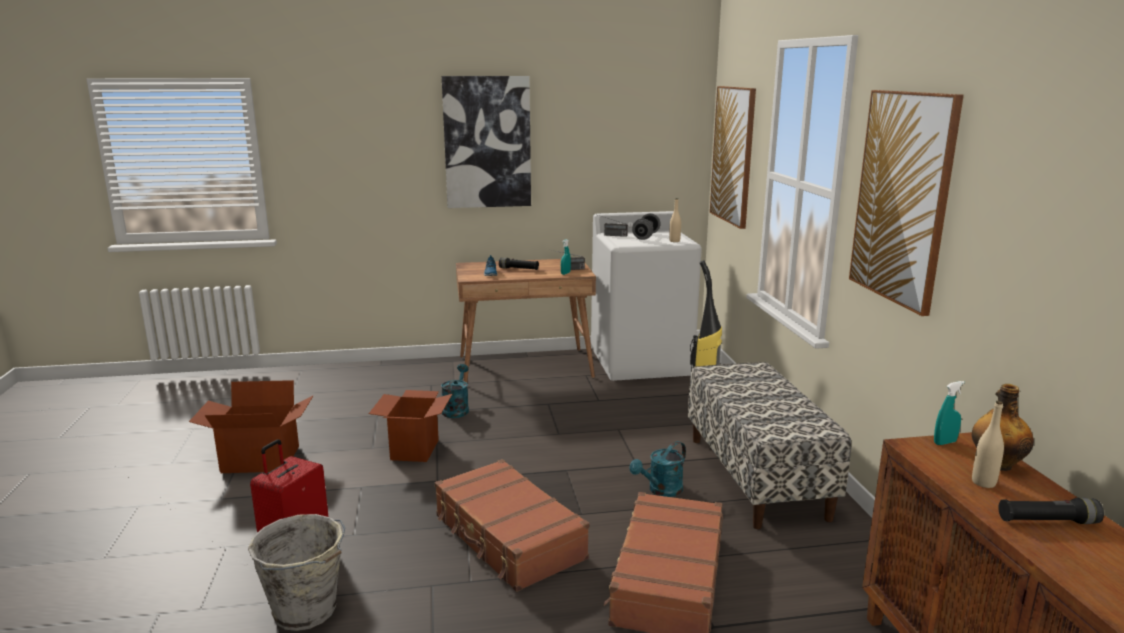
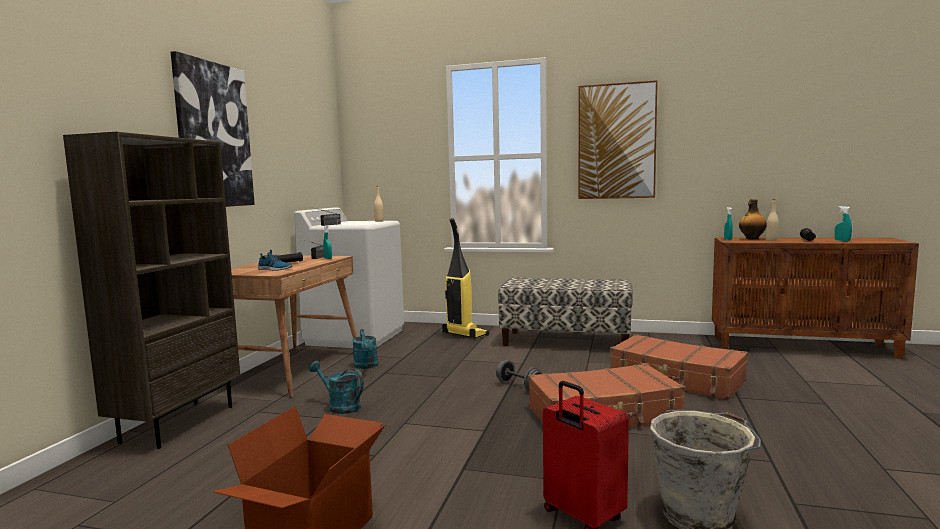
camera: 65 degrees left, 10 degrees down
cardboard box [369,390,452,462] -> none
turquoise watering can [630,441,686,497] -> turquoise watering can moved to [352,329,378,369]
grey dumbbell [632,213,660,240] -> grey dumbbell moved to [496,360,543,391]
picture [710,86,756,229] -> none
none -> brown bookcase [63,132,240,449]
none -> turquoise spray bottle [835,206,852,241]

